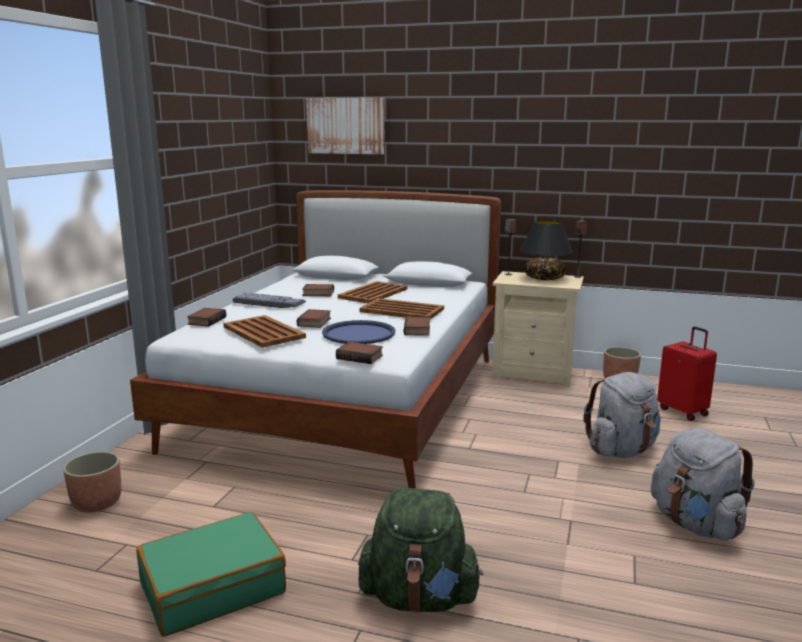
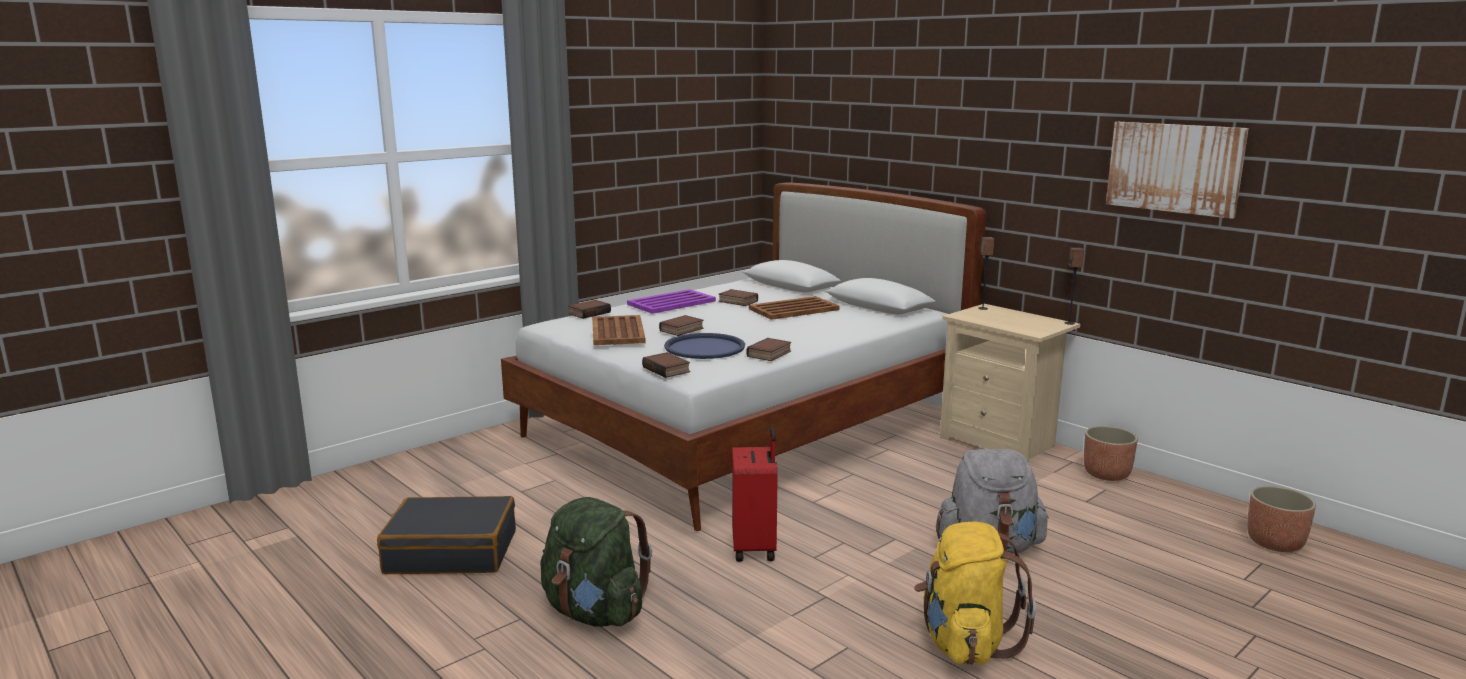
camera: 30 degrees right, 0 degrees up
planter [63,451,121,513] -> planter moved to [1247,486,1316,552]
green suitcase [136,512,286,637] -> black suitcase [377,496,516,574]
keyboard [233,292,306,308] -> purple tray [627,289,716,314]
picture [306,97,385,154] -> picture moved to [1106,122,1249,219]
brown tray [360,298,444,319] -> none
black table lamp [520,220,573,280] -> none
grey backpack [651,428,755,541] -> yellow backpack [914,521,1036,665]
red suitcase [657,327,717,421] -> red suitcase moved to [732,427,778,562]

